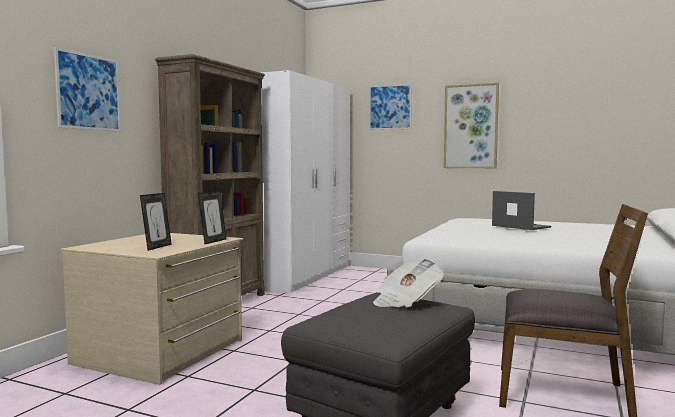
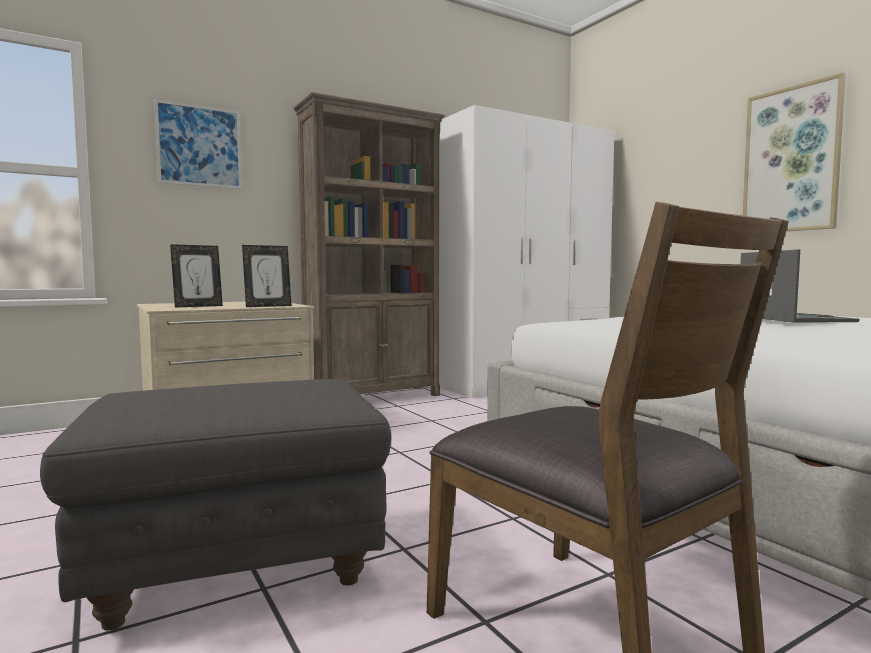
camera: 35 degrees right, 0 degrees up
picture [369,83,412,130] -> none
newspaper [373,259,444,307] -> none

